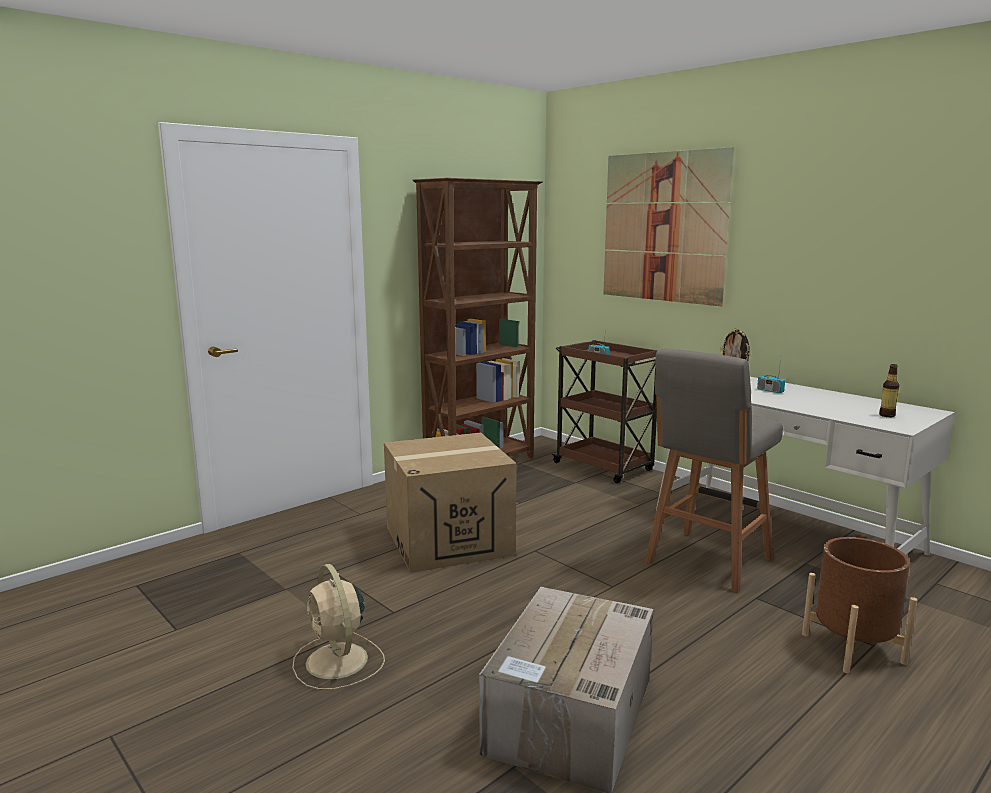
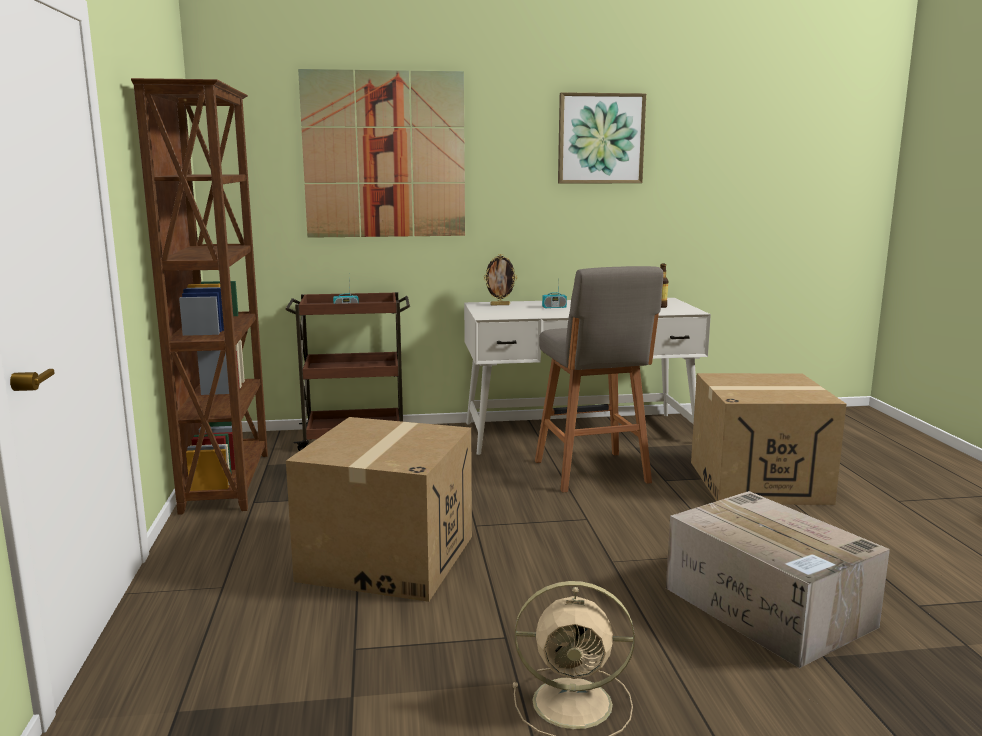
camera: 55 degrees left, 0 degrees up
brown planter [802,537,917,673] -> cardboard box [691,373,847,505]
none -> picture [558,92,646,184]

